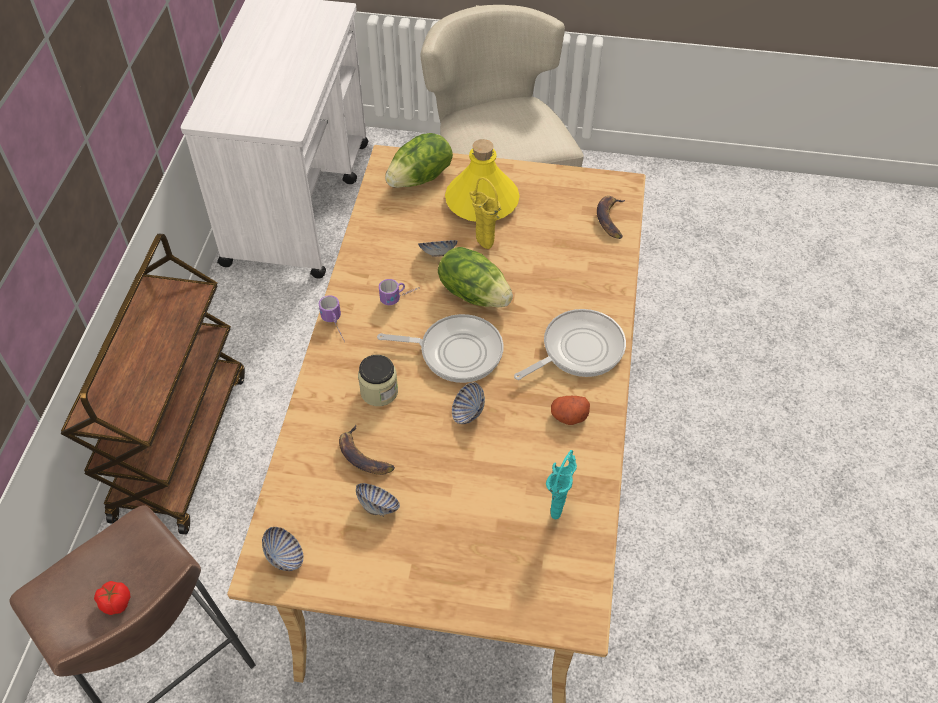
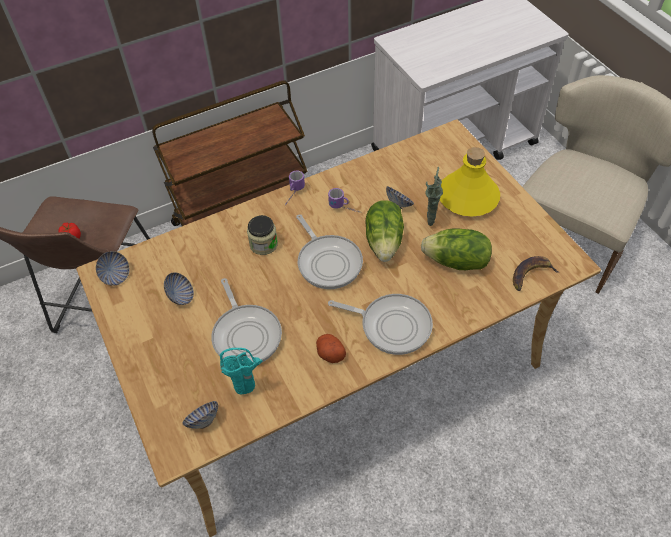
camera: 55 degrees right, 0 degrees up
banana [339,425,395,475] -> none
lettuce [385,133,453,188] -> lettuce moved to [421,228,492,270]
bowl [452,382,485,424] -> bowl moved to [182,401,218,429]
yellow vase [470,177,501,249] -> green vase [425,167,443,226]
none -> frying pan [211,278,282,363]

